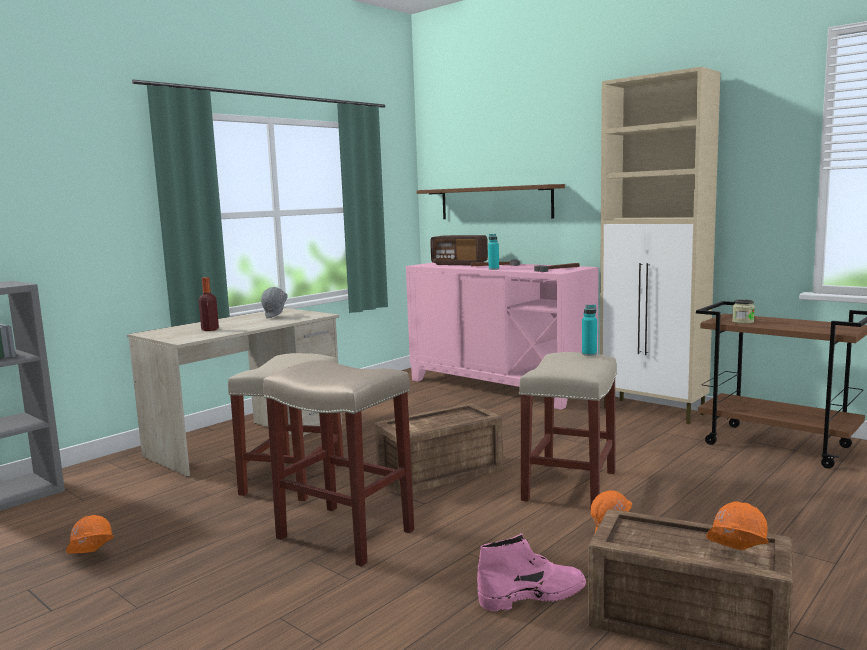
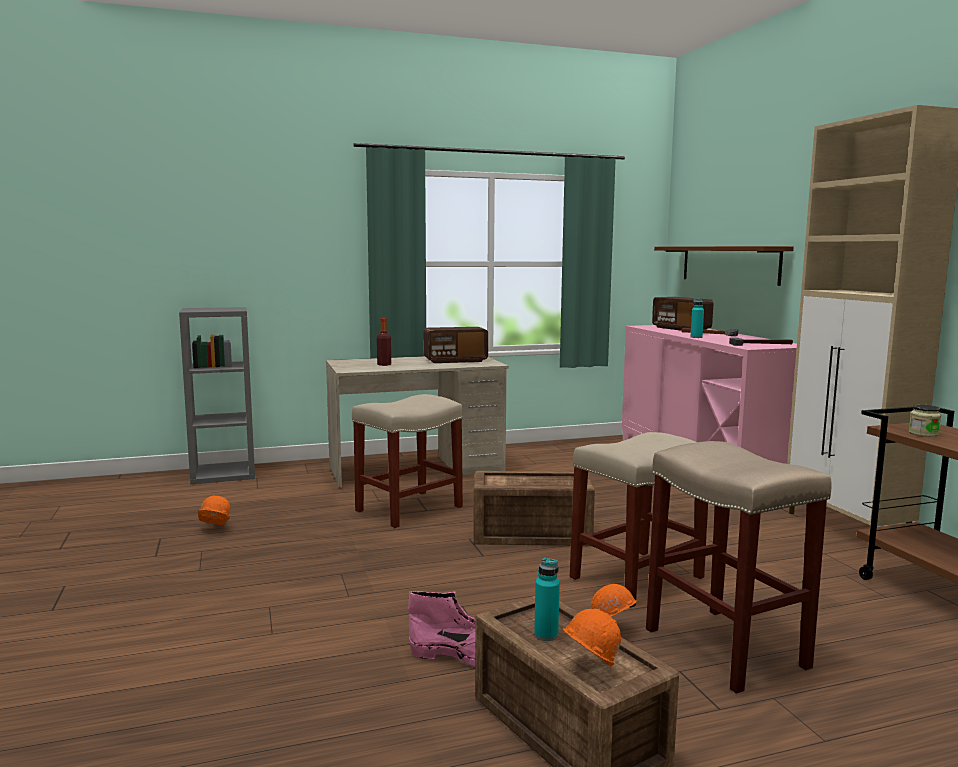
camera: 30 degrees right, 0 degrees up
grey hard hat [261,287,288,318] -> radio [423,327,488,363]
beige stool [263,360,414,567] -> beige stool moved to [646,441,832,694]
turquoise bottle [582,304,597,356] -> turquoise bottle moved to [534,558,560,641]

